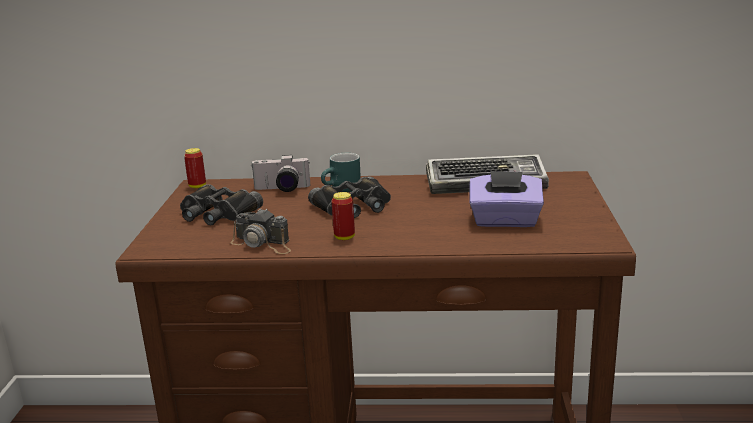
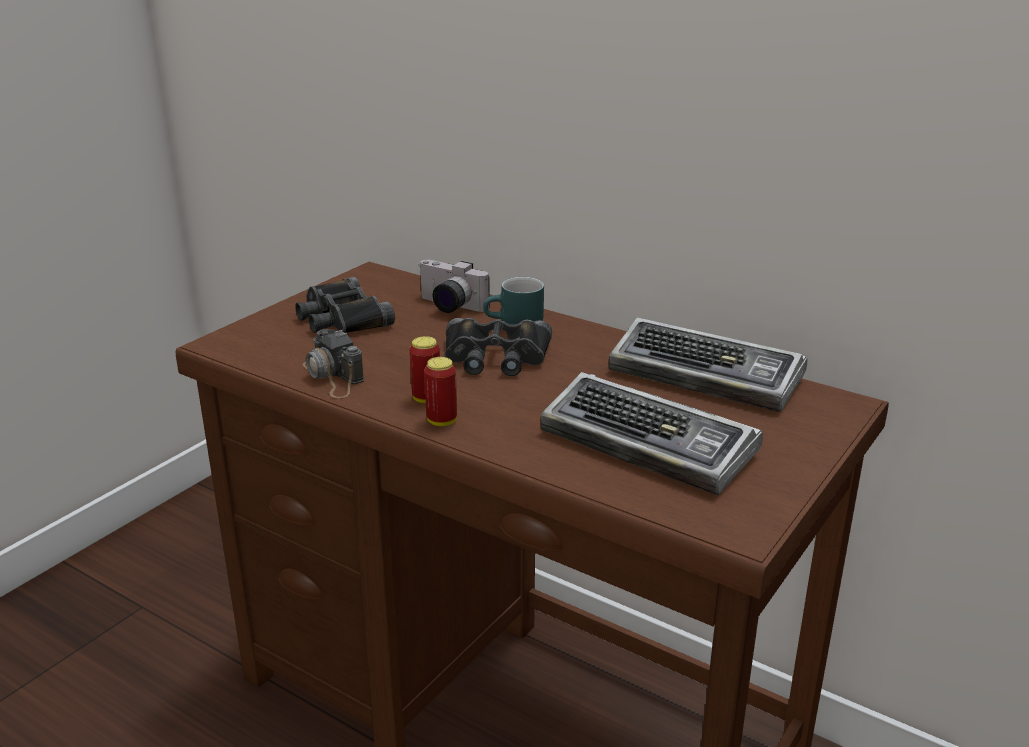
camera: 30 degrees right, 5 degrees up
can [184,148,206,188] -> can moved to [424,357,457,426]
purple tissue box [470,171,544,227] -> keyboard [540,372,763,495]

